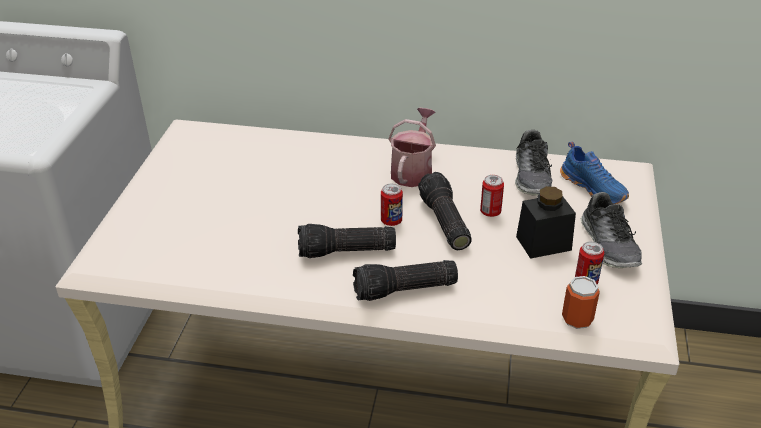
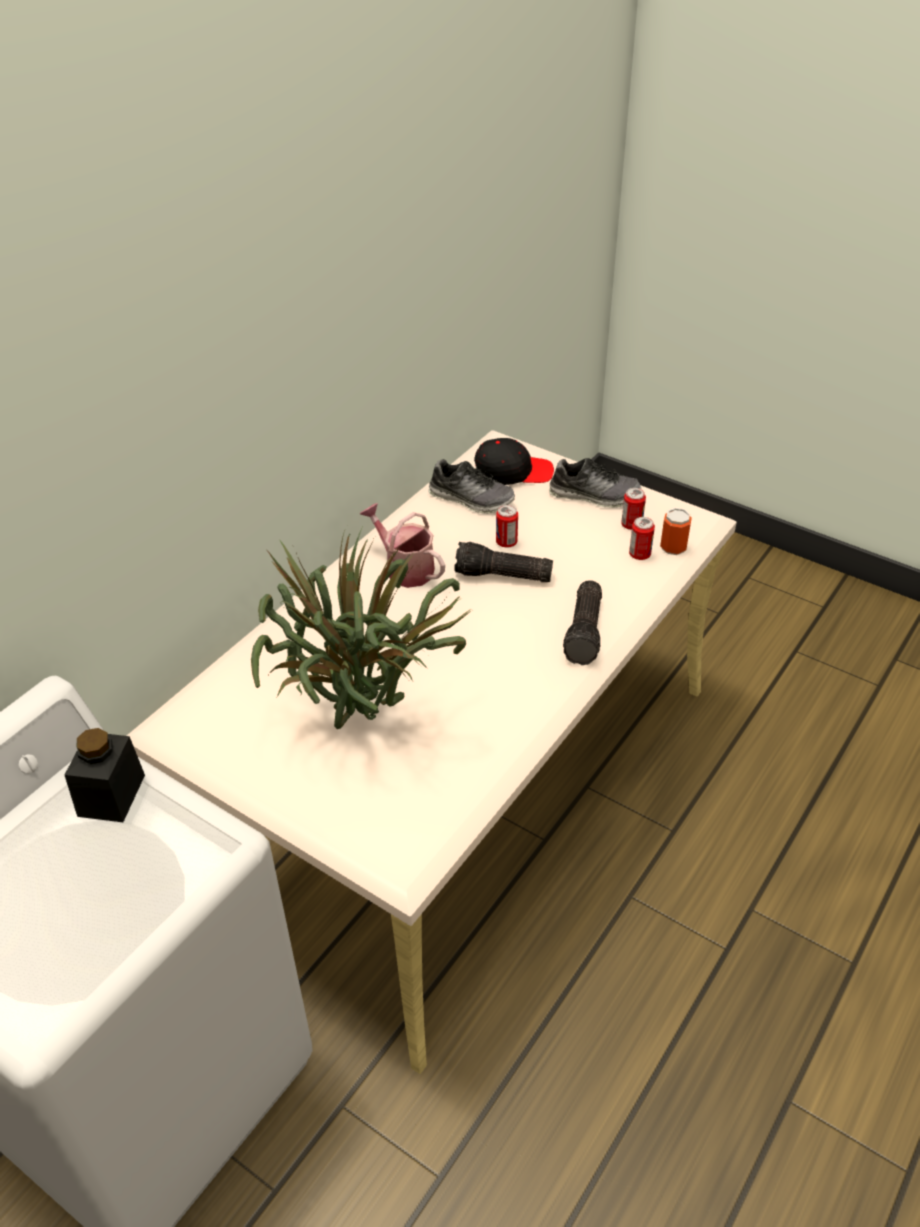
camera: 65 degrees left, 5 degrees up
flashlight [298,224,396,258] -> none
can [381,184,403,226] -> can moved to [629,517,655,560]
black jar [516,186,576,259] -> black jar moved to [65,728,145,822]
blue shoe [560,141,629,204] -> black cap [474,438,554,485]
none -> potted plant [251,527,471,729]

